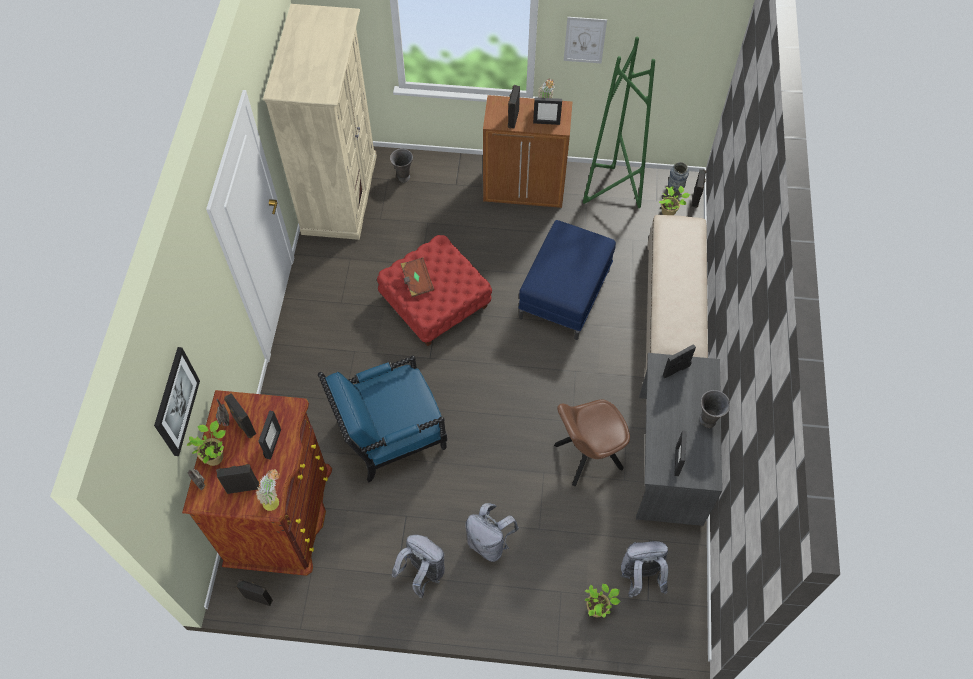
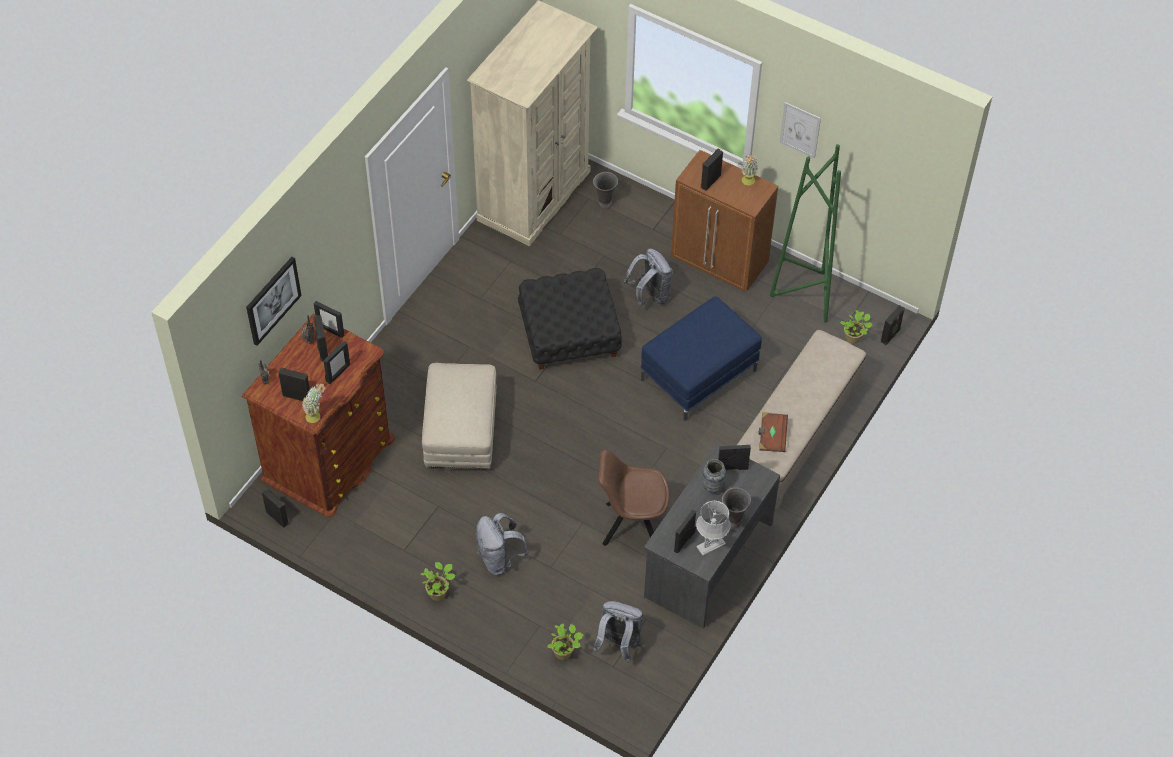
camera: 25 degrees right, 5 degrees down
potted plant [187,420,226,466] -> potted plant moved to [421,562,456,601]
blue armchair [318,356,447,483] -> beige ottoman [422,363,496,469]
red ottoman [377,235,492,346] -> black ottoman [518,268,622,370]
grey backpack [391,534,445,598] -> grey backpack moved to [624,249,673,306]
brown book [401,257,434,297] -> brown book moved to [758,412,788,452]
picture frame [533,97,562,125] -> picture frame moved to [314,301,344,338]
vase [668,162,689,192] -> vase moved to [702,459,726,493]
none -> grey table lamp [696,501,731,556]

